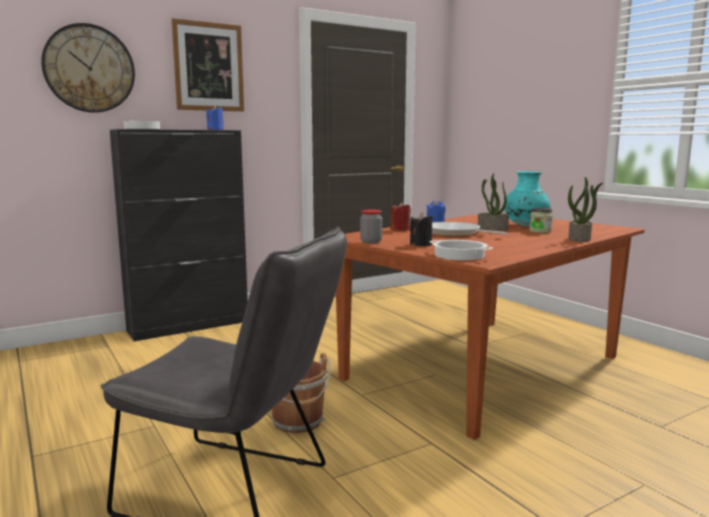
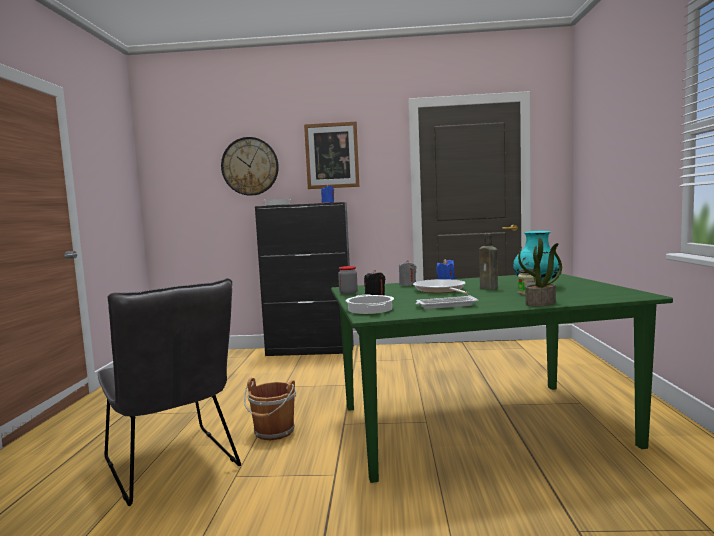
camera: 35 degrees right, 5 degrees down
brown dining table [336,214,645,440] -> green dining table [331,274,673,483]
red candle [390,202,411,231] -> grey candle [399,260,417,286]
potted plant [478,173,509,231] -> brown bottle [479,233,498,290]
none -> white tray [416,295,478,309]

